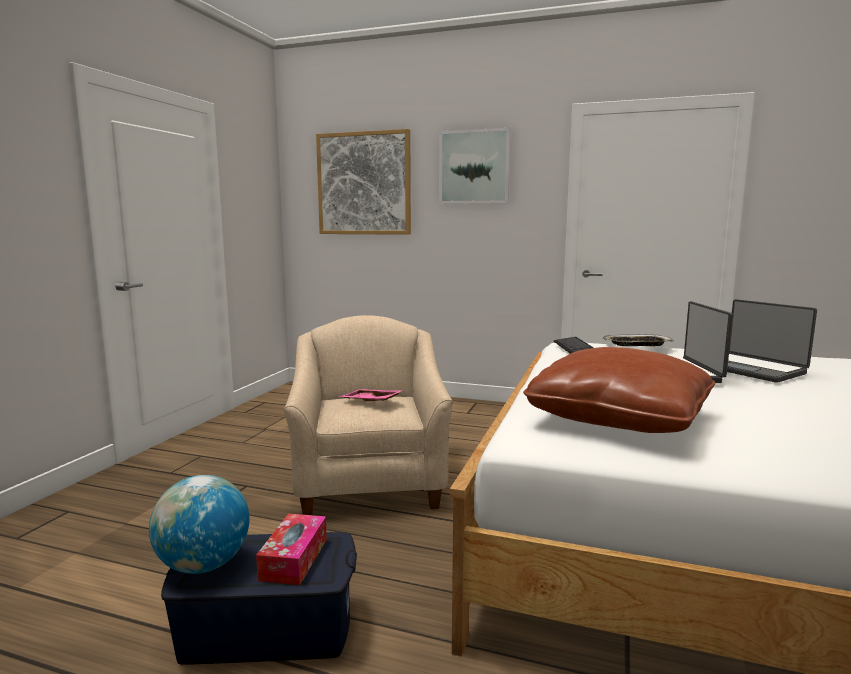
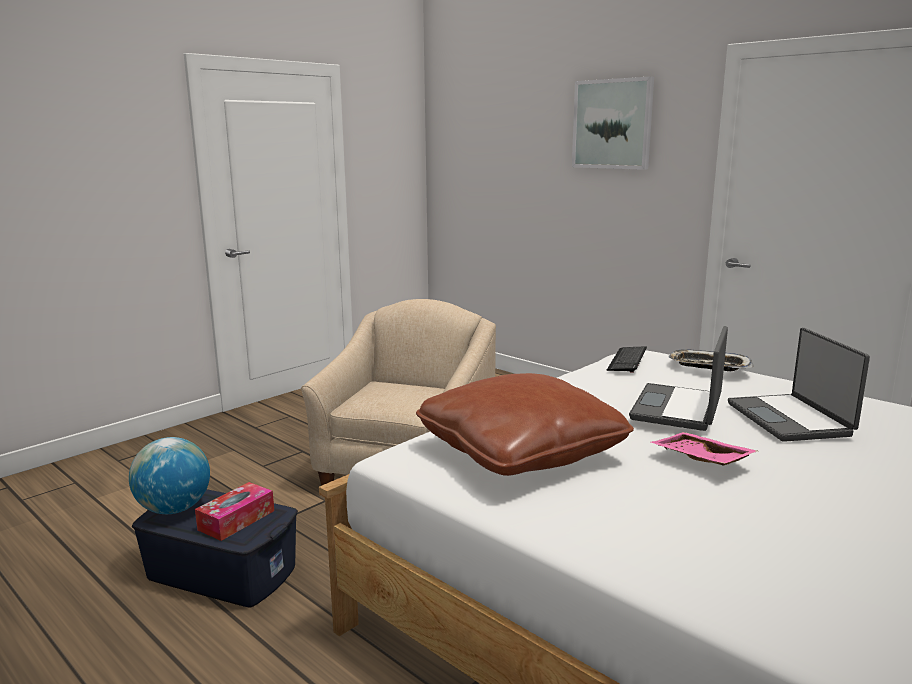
camera: 25 degrees right, 5 degrees up
picture [316,129,411,235] -> none
pink tray [341,389,404,401] -> pink tray moved to [651,432,757,465]

